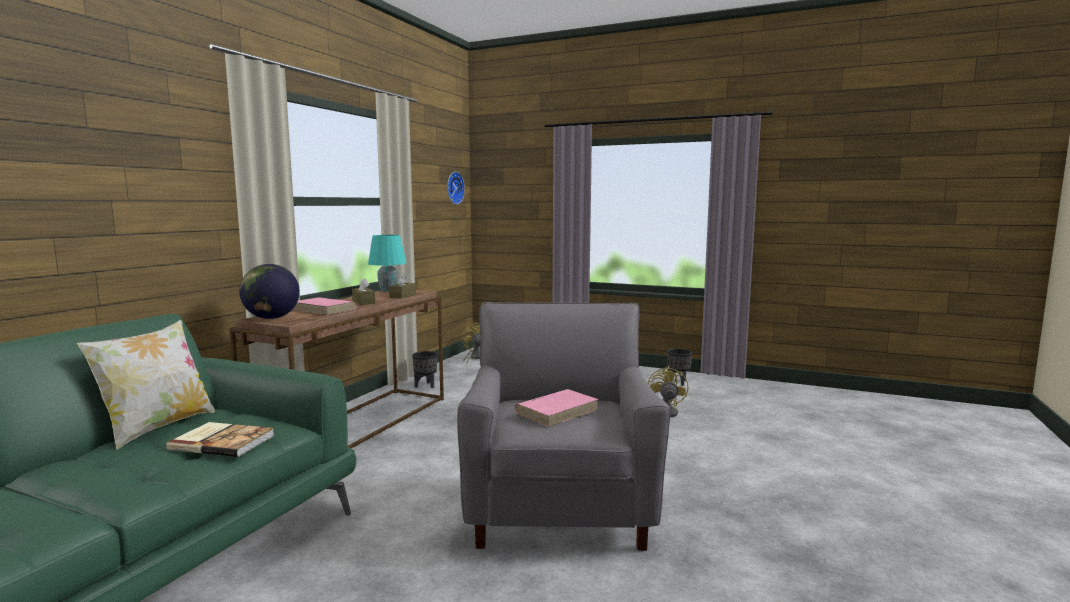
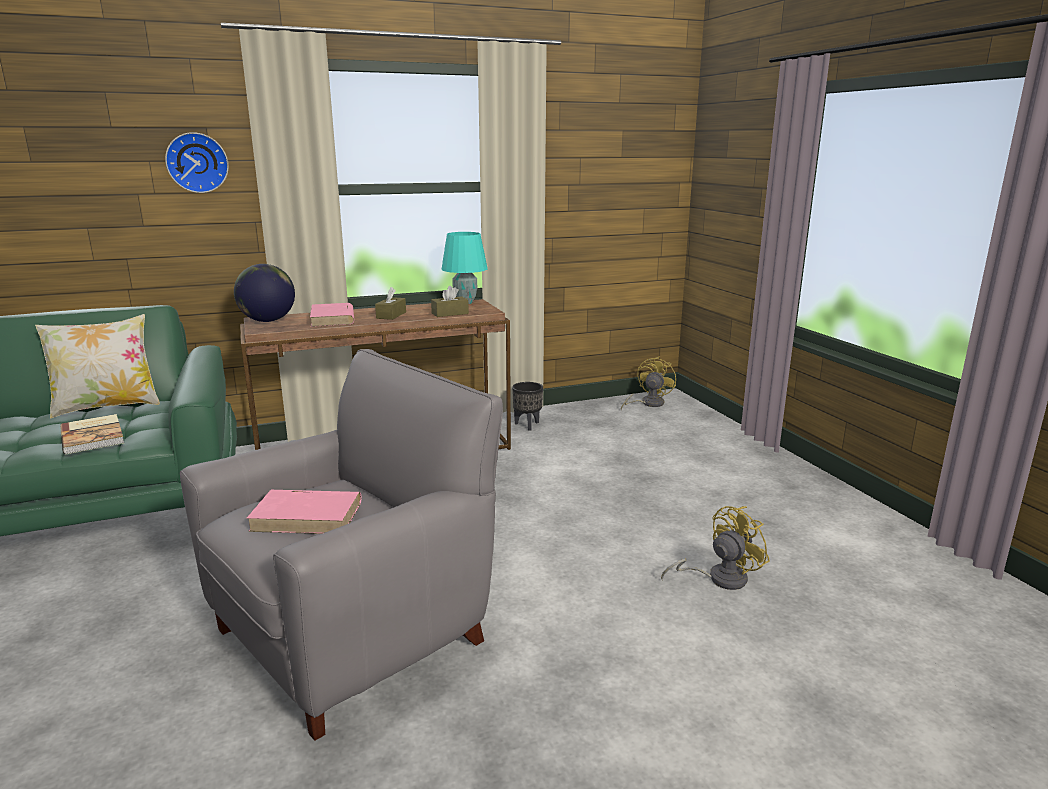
camera: 45 degrees right, 10 degrees up
wall clock [447,172,465,205] -> wall clock moved to [165,132,229,193]
black planter [667,348,692,386] -> none

